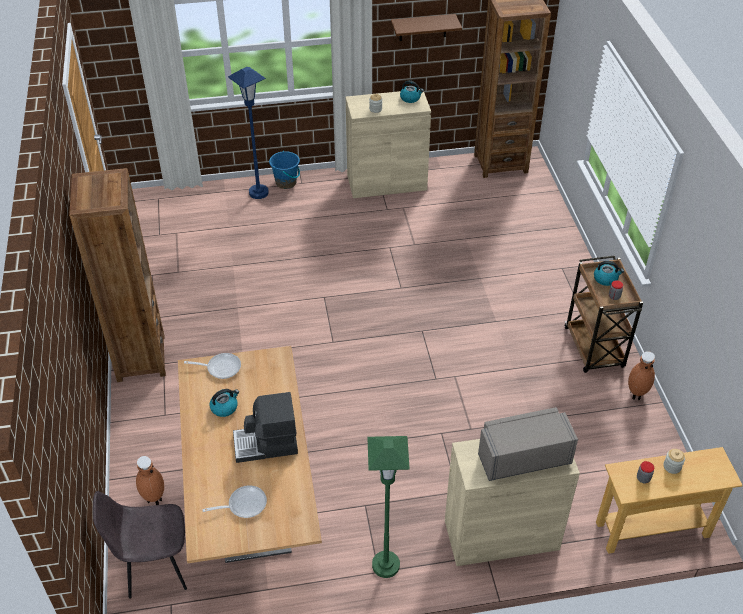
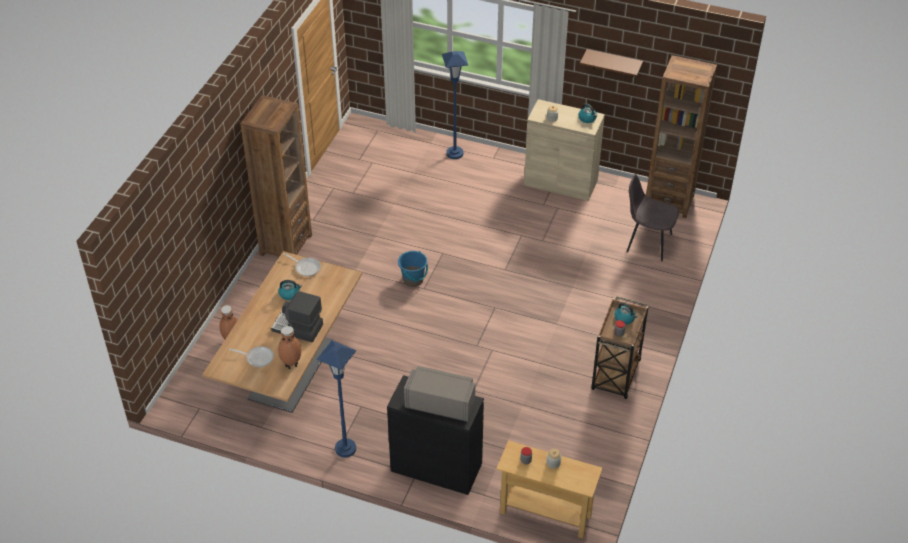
camera: 30 degrees right, 0 degrees up
grey chair [93,491,187,599] -> grey chair moved to [626,174,679,261]
blue bucket [269,151,300,189] -> blue bucket moved to [398,251,428,287]
green floor lamp [367,436,410,578] -> blue floor lamp [317,340,356,458]
beige cabinet [445,439,580,566] -> black cabinet [387,375,484,495]
brown vase [628,351,655,400] -> brown vase moved to [278,326,301,369]

